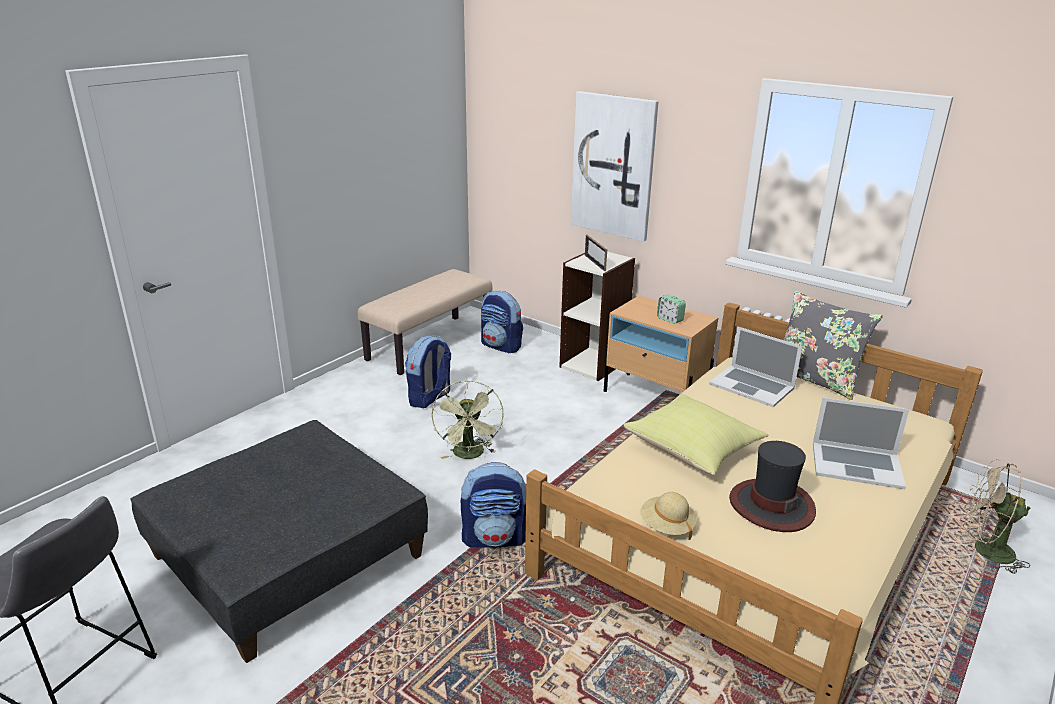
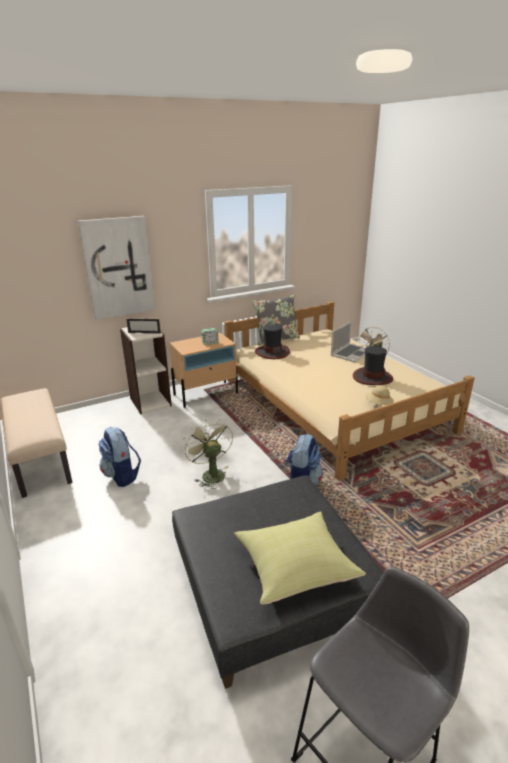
camera: 65 degrees left, 0 degrees up
green fan [431,381,504,459] -> green fan turned 135 degrees counterclockwise [183,419,233,489]
backpack [481,291,523,354] -> none
yellow pillow [624,394,768,475] -> yellow pillow moved to [234,512,366,605]
laptop [709,326,803,407] -> hat [255,324,290,359]

